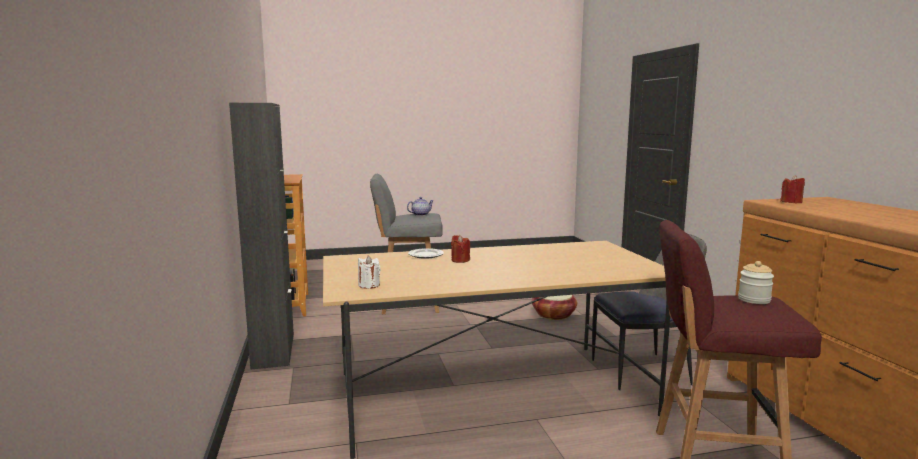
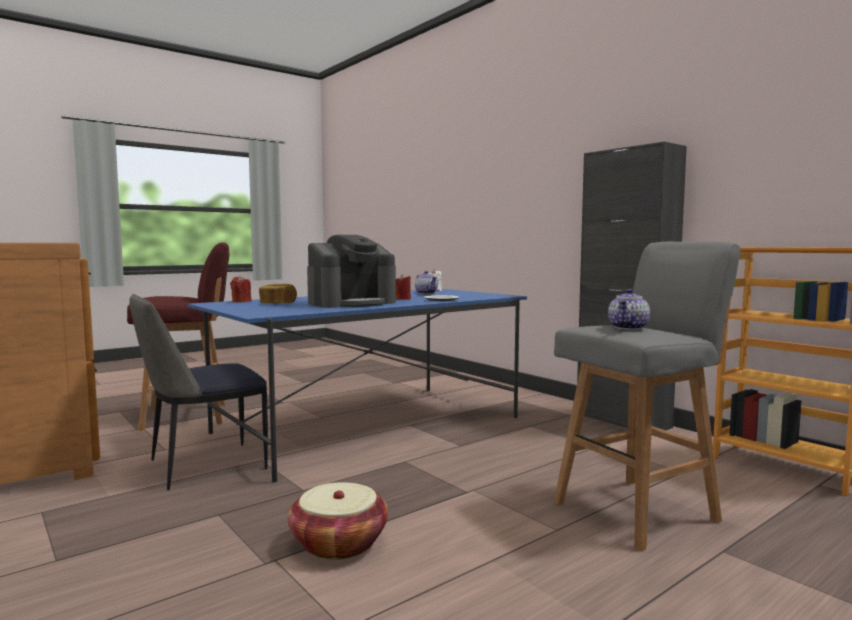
camera: 155 degrees right, 5 degrees down
beige dining table [323,240,670,459] -> blue dining table [188,289,527,483]
jar [738,261,774,304] -> none
red candle [780,175,805,203] -> red candle moved to [230,275,251,302]
none -> bread [259,284,297,303]
none -> coffee machine [307,235,396,308]
none -> teapot [415,271,438,294]

